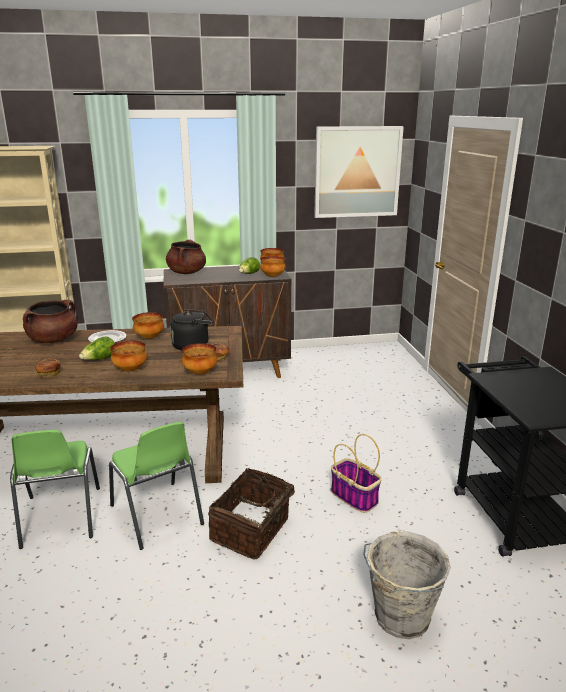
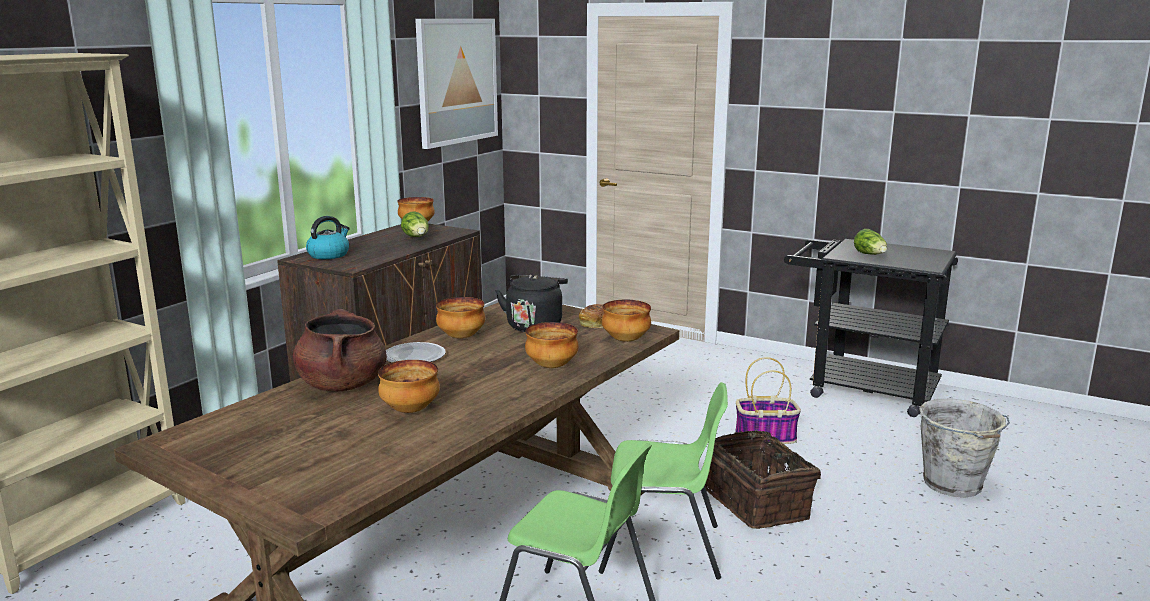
camera: 50 degrees left, 5 degrees down
bread [36,358,61,377] -> none
lettuce [79,336,115,360] -> lettuce moved to [854,229,887,255]
brown cooking pot [166,240,206,274] -> kettle [306,216,350,259]
bowl [260,256,286,277] -> bowl moved to [378,360,440,413]

